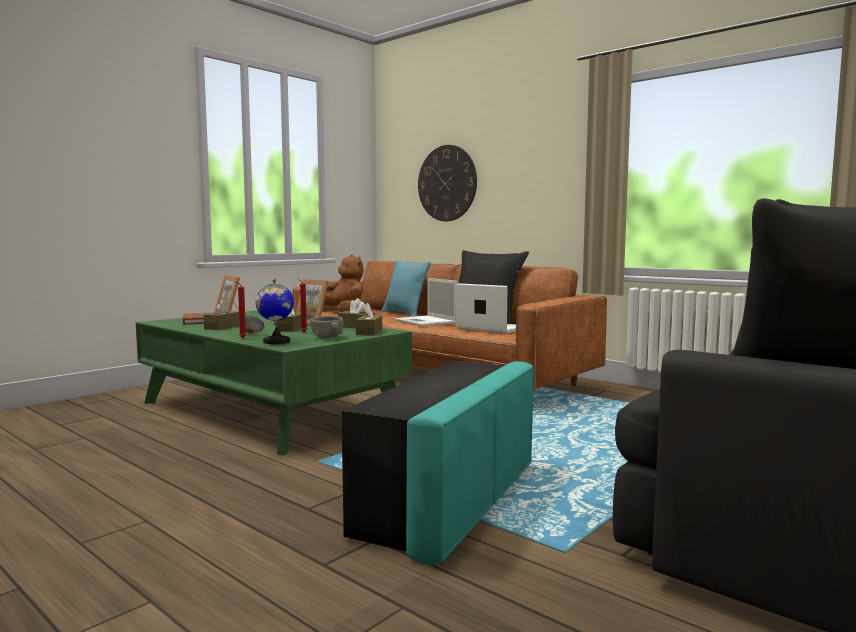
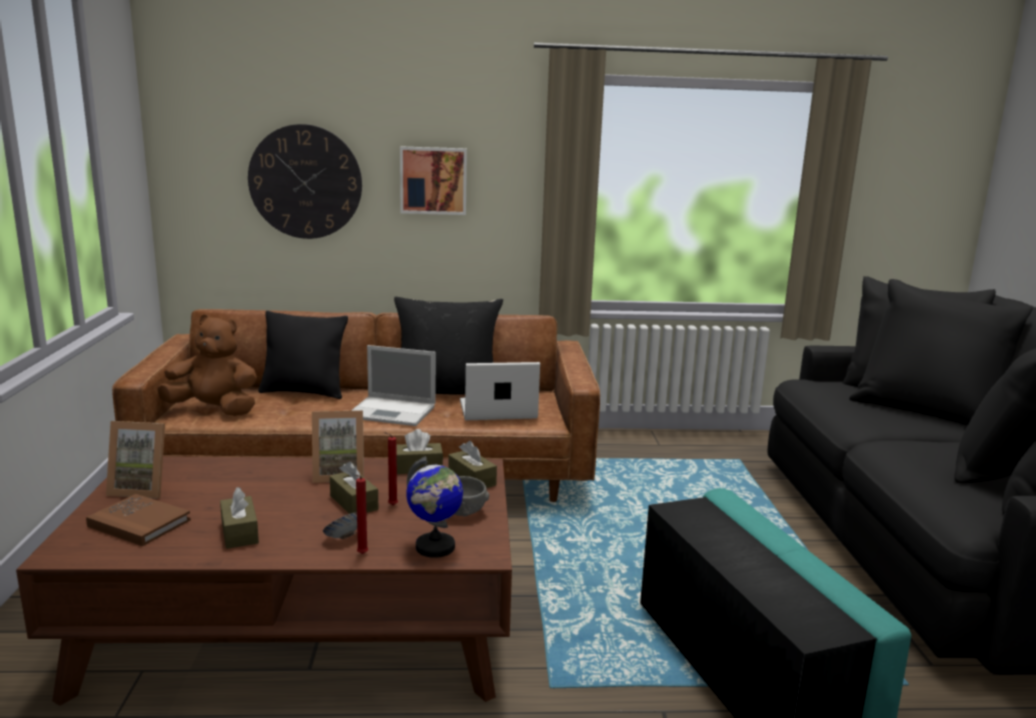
camera: 45 degrees left, 10 degrees up
green coffee table [136,310,412,455] -> brown coffee table [16,456,512,706]
turquoise pillow [382,260,431,317] -> black pillow [258,311,348,399]
none -> picture [400,147,467,215]

